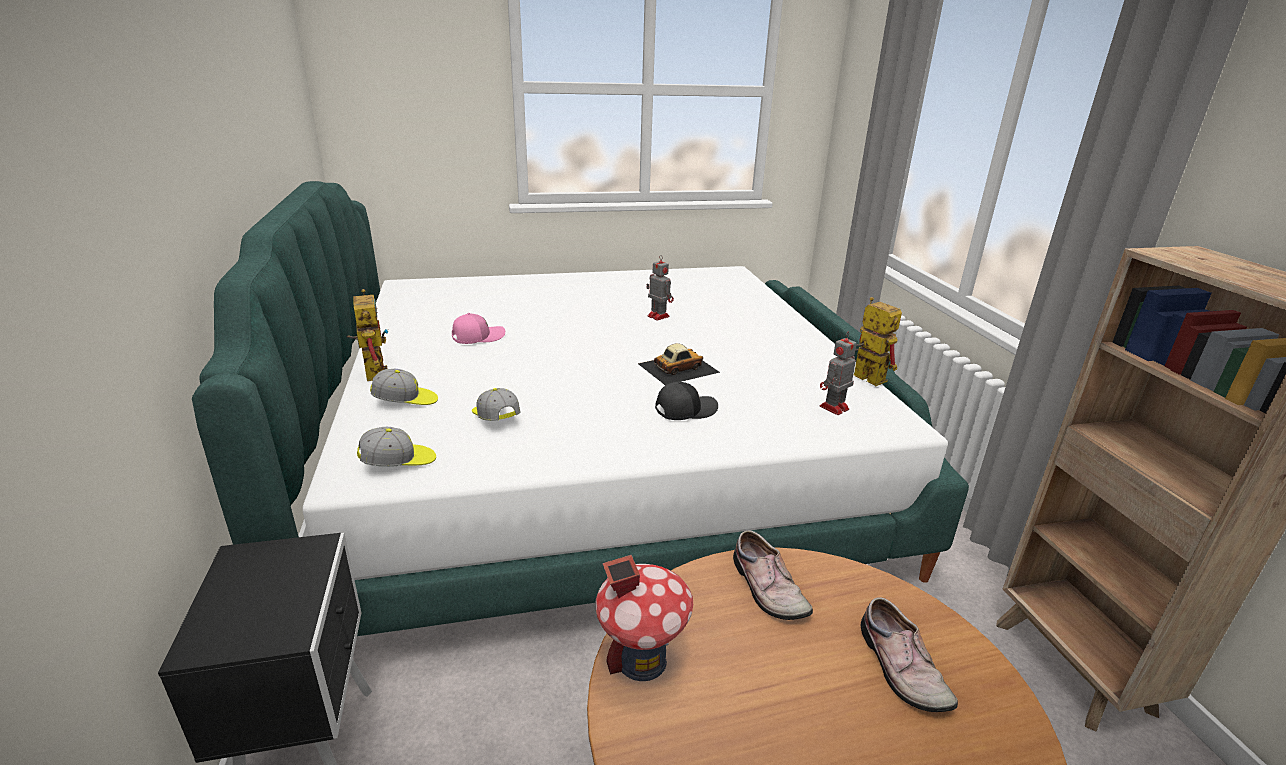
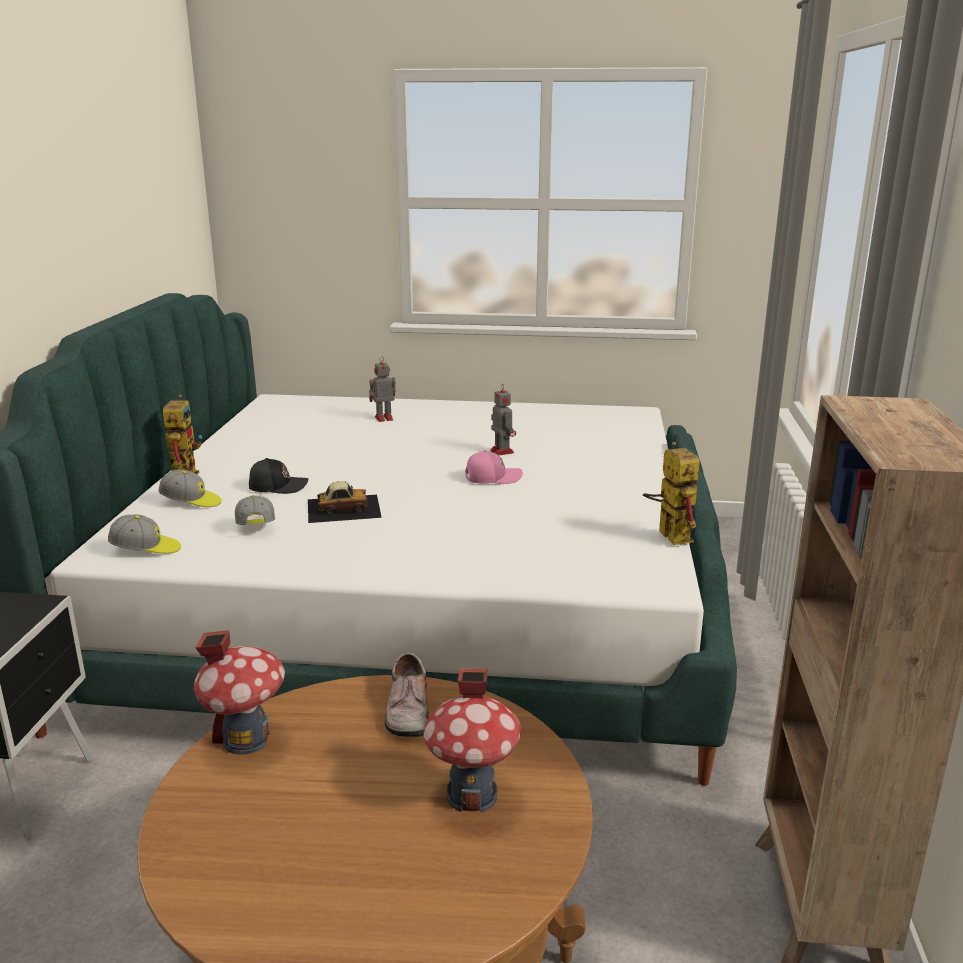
camera: 20 degrees right, 5 degrees down
pink cap [452,313,505,344] -> pink cap moved to [465,450,523,484]
toy car [638,343,720,385] -> toy car moved to [308,481,382,523]
black cap [655,382,718,420] -> black cap moved to [249,458,308,494]
toy robot [820,332,857,415] -> toy robot moved to [369,356,396,422]
shoe [861,597,958,712] -> toy house [423,668,521,812]

